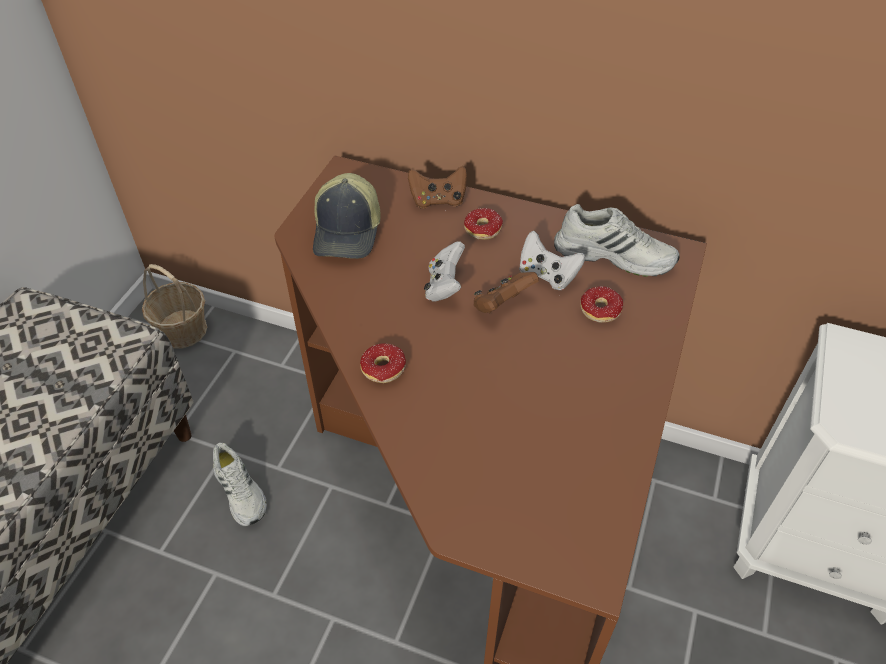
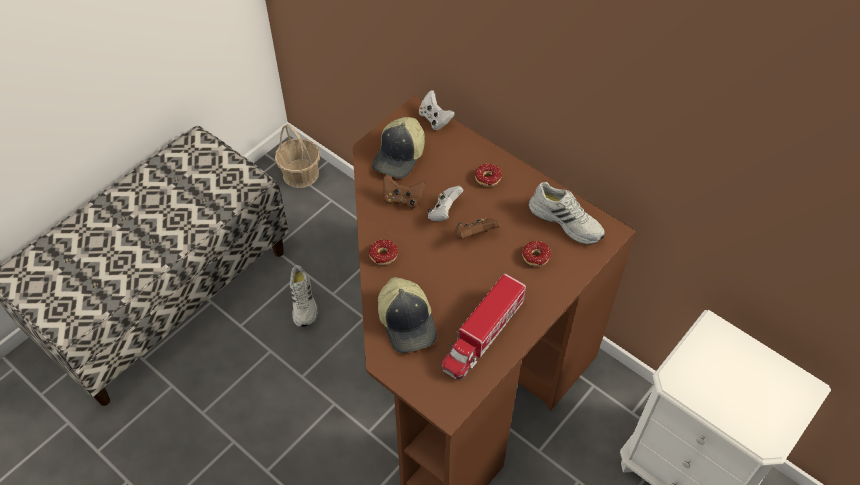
camera: 20 degrees right, 5 degrees up
brown game controller [408,166,467,209] -> brown game controller moved to [383,174,425,209]
white game controller [519,231,586,290] -> white game controller moved to [419,90,455,130]
none -> cap [378,277,437,353]
none -> toy truck [442,273,526,379]

